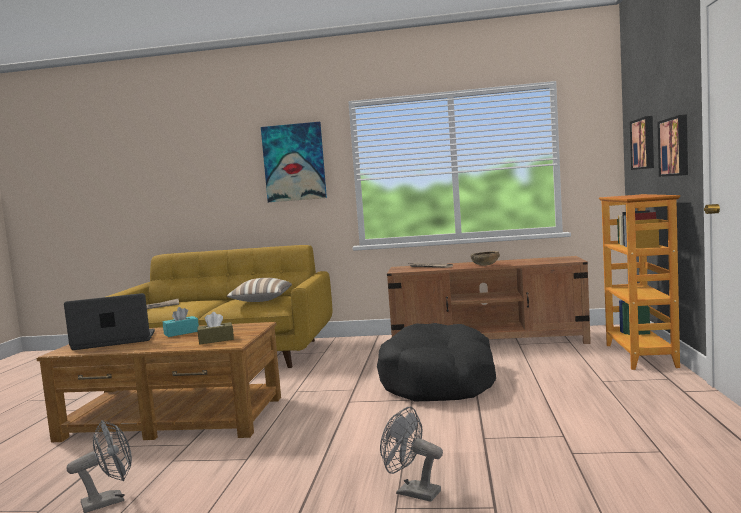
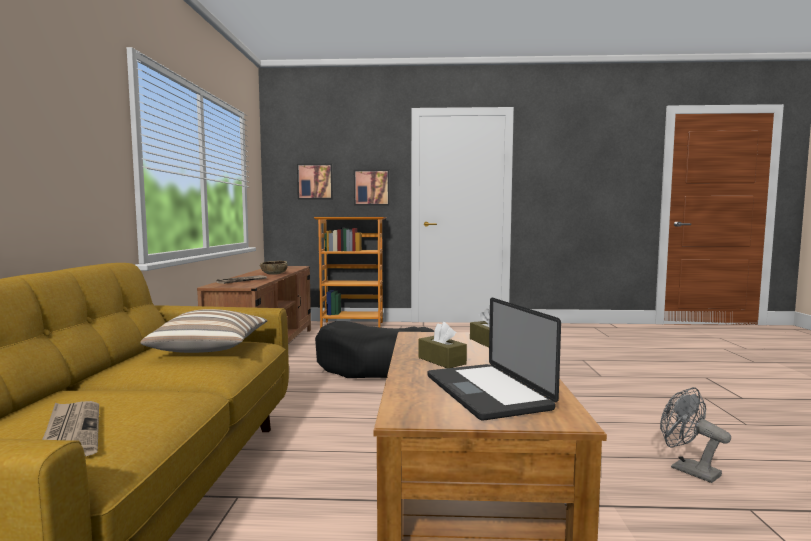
camera: 95 degrees left, 0 degrees up
turquoise tissue box [163,307,199,337] -> brown tissue box [418,322,467,368]
picture [261,122,327,202] -> none
grey fan [380,407,443,502] -> none

